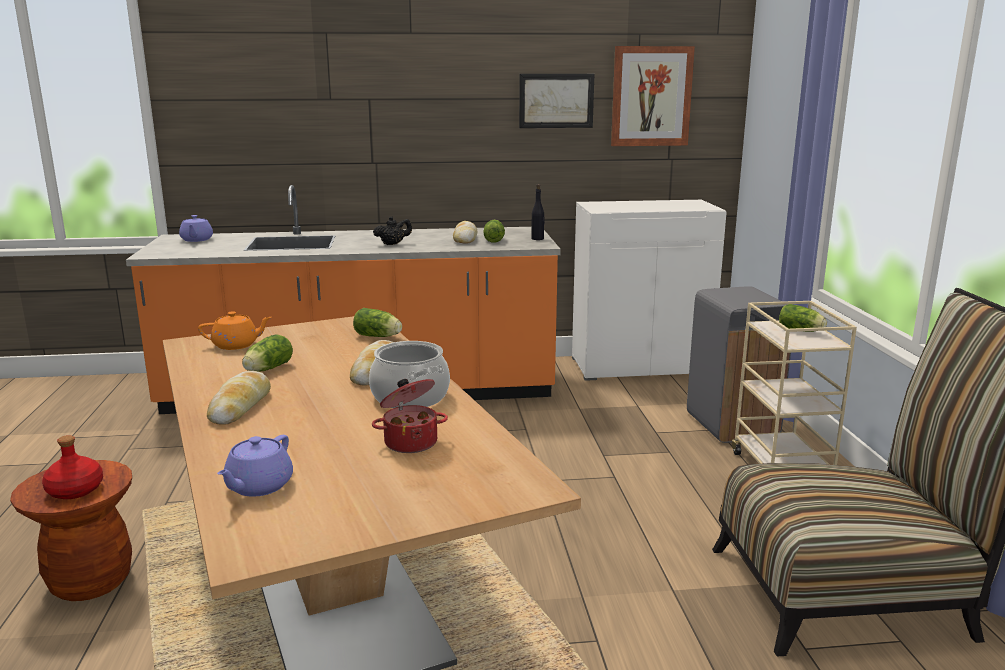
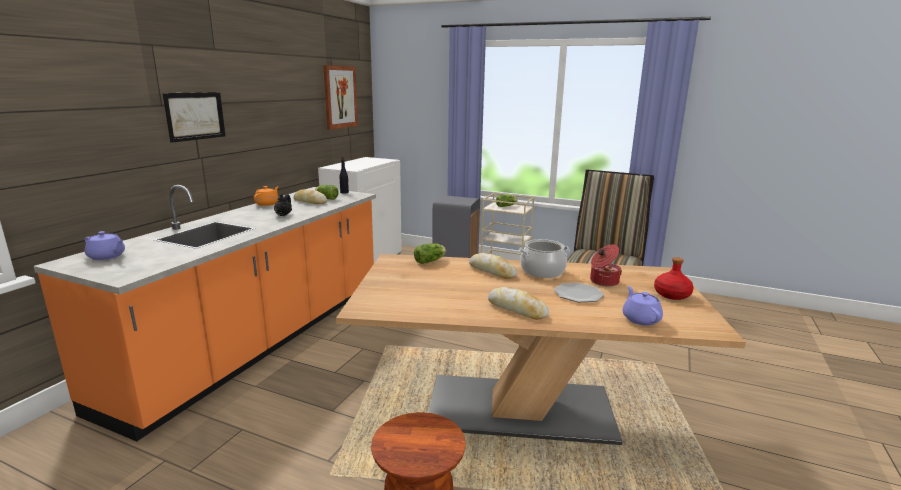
camera: 60 degrees left, 0 degrees up
red bottle [42,435,103,499] -> red bottle moved to [654,257,694,300]
orange teapot [198,311,272,350] -> orange teapot moved to [254,186,279,206]
purple teapot [217,435,293,497] -> purple teapot turned 150 degrees counterclockwise [623,286,663,326]
lettuce [242,334,293,372] -> none
picture [519,74,595,128] -> picture moved to [163,92,225,143]
none -> plate [554,283,604,302]

